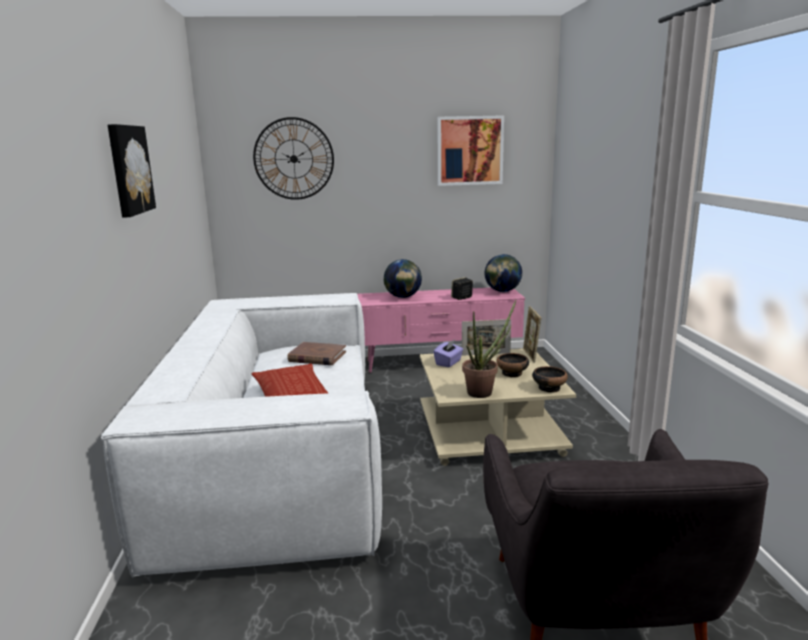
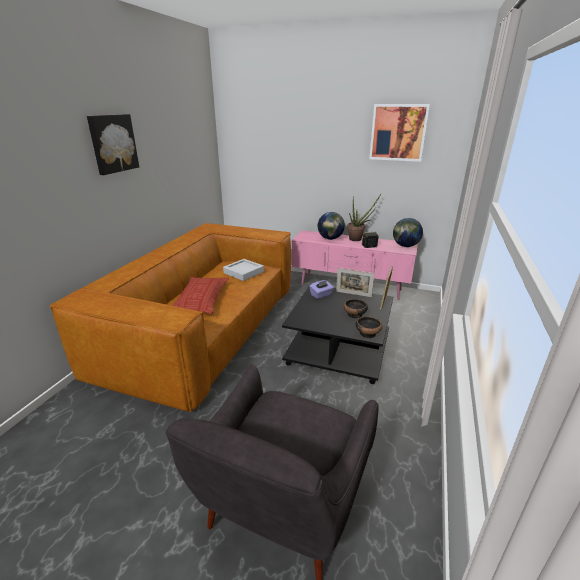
camera: 25 degrees right, 10 degrees up
white sofa [101,293,382,578] -> brown sofa [50,223,291,412]
wall clock [253,117,334,200] -> none
brown book [287,342,346,365] -> grey tray [223,259,264,281]
beige coffee table [420,348,576,466] -> black coffee table [282,284,393,384]
potted plant [462,300,516,398] -> potted plant moved to [347,194,381,241]

